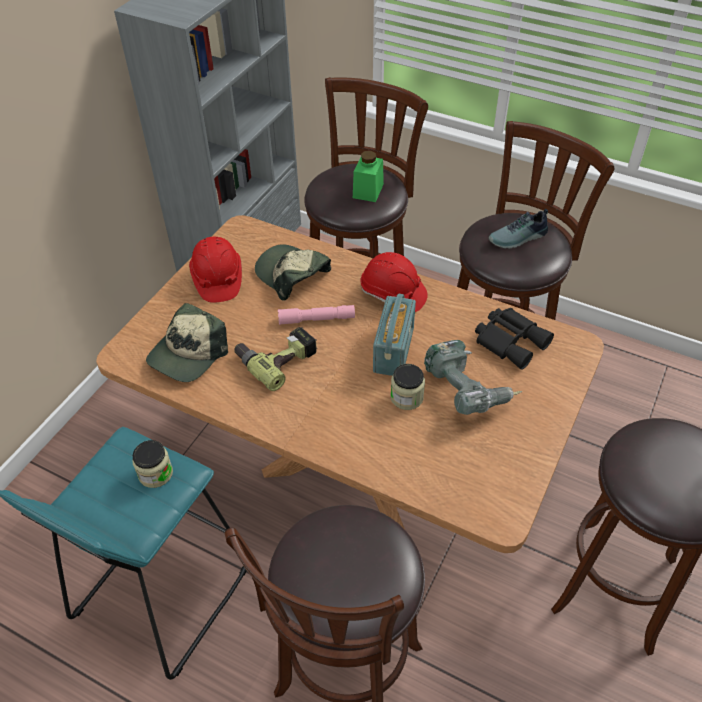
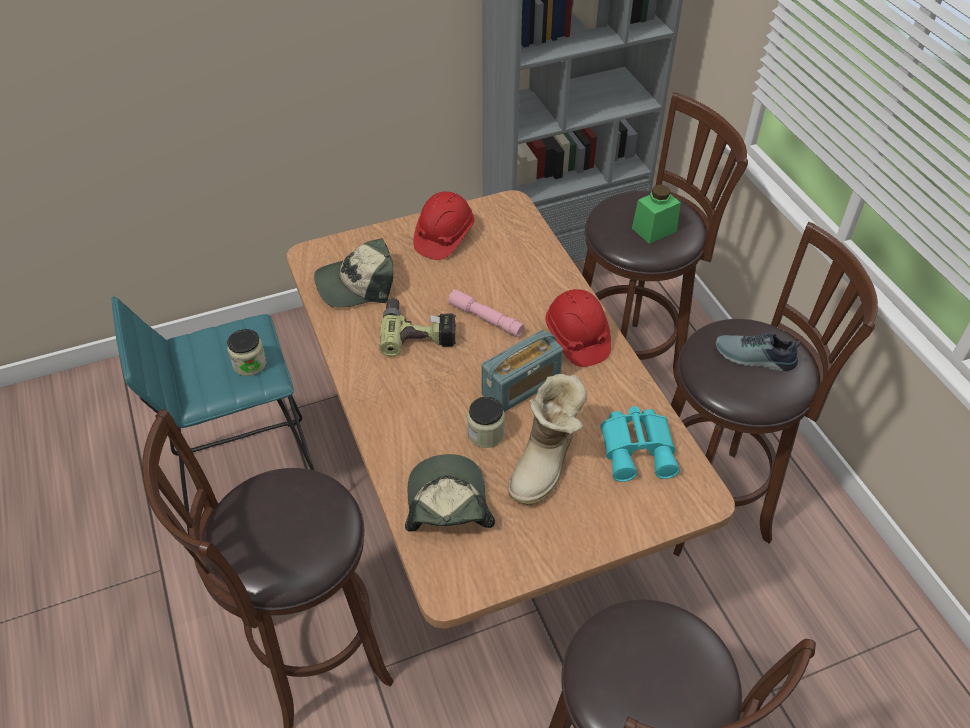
camera: 40 degrees right, 0 degrees up
cap [255,244,331,301] -> cap moved to [405,454,495,532]
power drill [424,340,522,415] -> boot [508,374,587,505]
black binoculars [475,308,554,370] -> turquoise binoculars [600,406,680,482]

